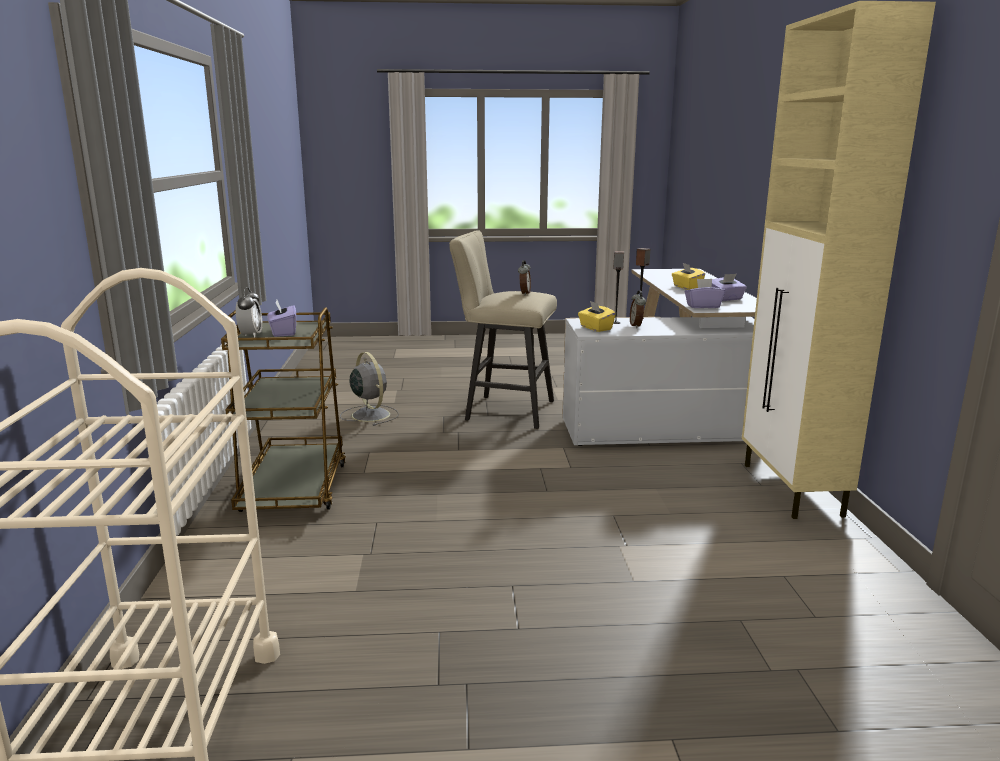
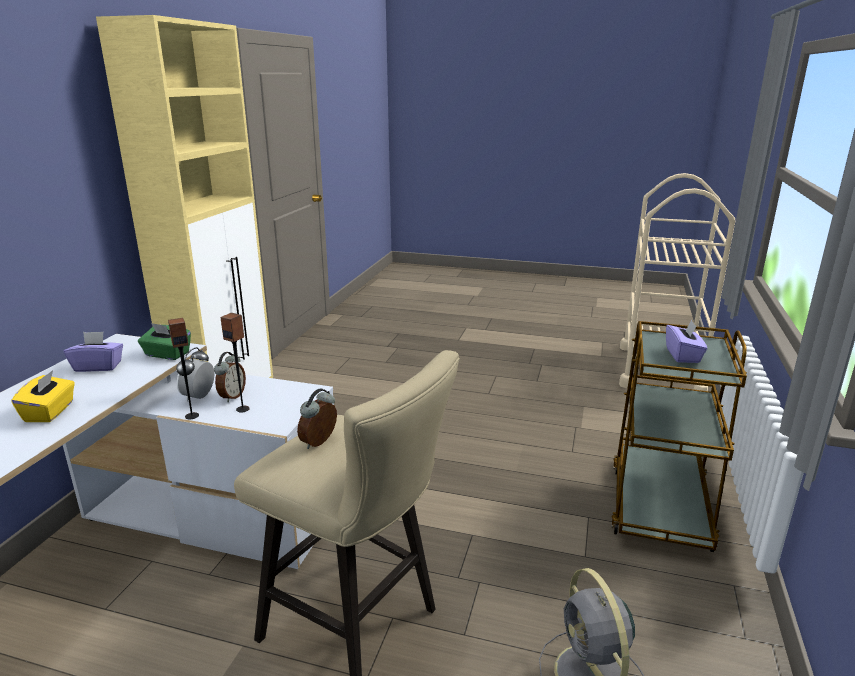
camera: 160 degrees left, 5 degrees up
alarm clock [236,287,262,338] -> alarm clock moved to [176,347,214,402]
yellow tissue box [578,301,616,332] -> none
purple tissue box [685,279,725,308] -> green tissue box [138,323,191,360]

